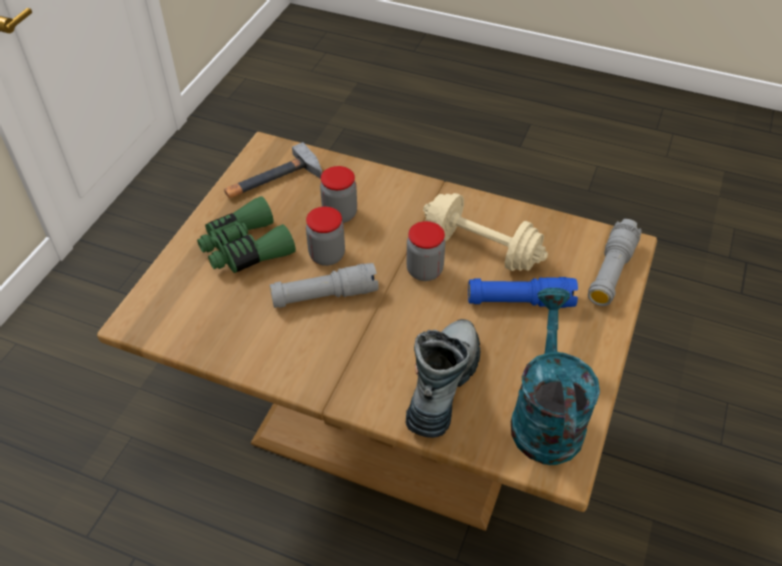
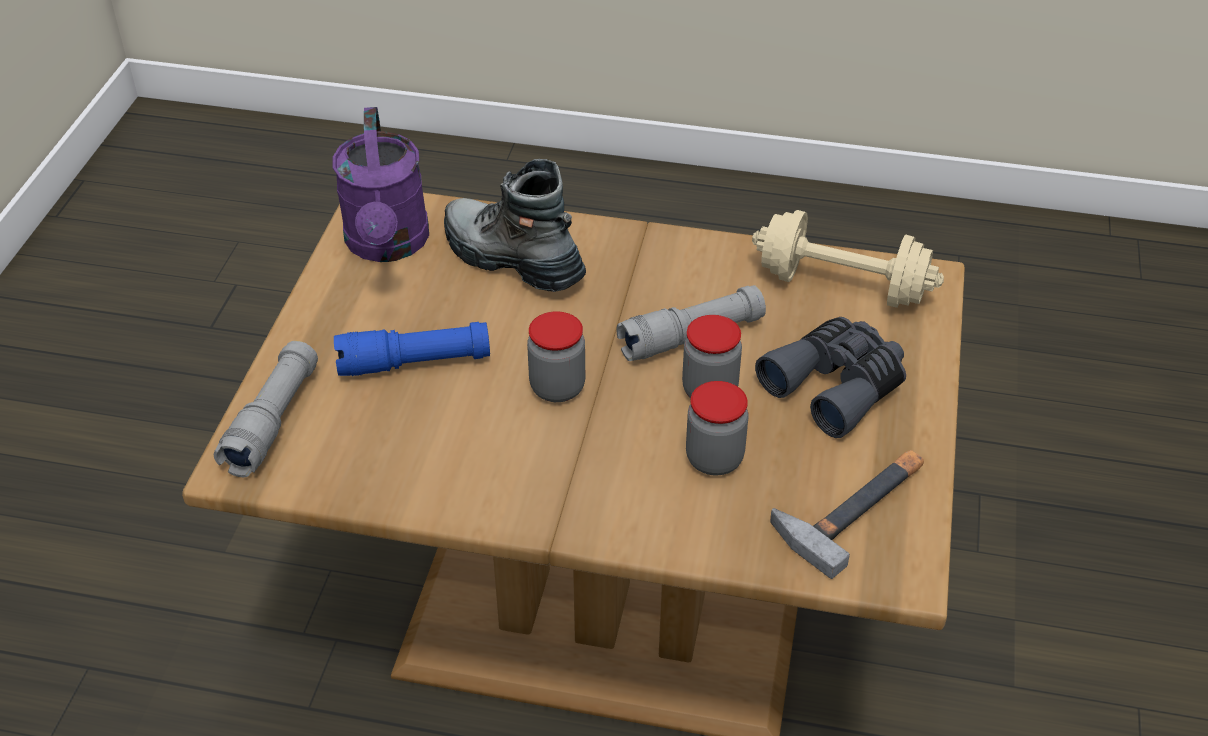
camera: 170 degrees right, 5 degrees down
green binoculars [197,196,296,273] -> grey binoculars [755,317,906,438]
boot [405,319,480,438] -> boot turned 120 degrees clockwise [444,159,586,292]
beige dumbbell [423,193,548,271] -> beige dumbbell moved to [752,210,944,308]
turquoise watering can [511,288,600,465] -> purple watering can [333,107,429,262]

